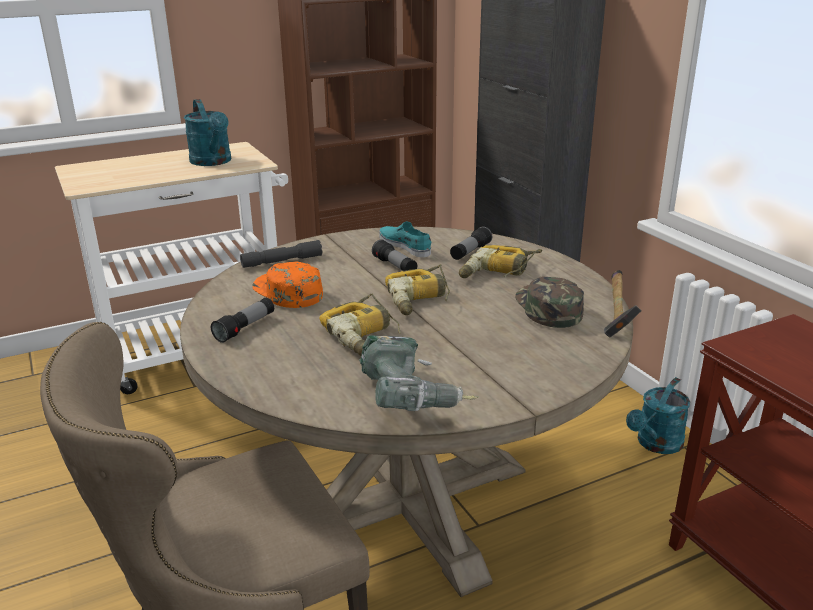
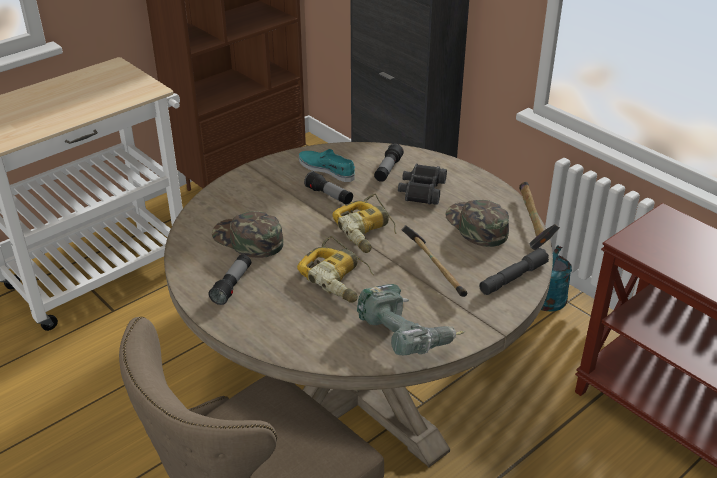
camera: 15 degrees left, 10 degrees up
turquoise watering can [184,99,231,166] -> none
grey flashlight [240,240,323,268] -> grey flashlight moved to [479,248,549,295]
orange cap [252,262,323,308] -> green cap [212,211,284,258]
power drill [459,245,542,278] -> black binoculars [398,164,447,205]
none -> hammer [401,225,467,297]

